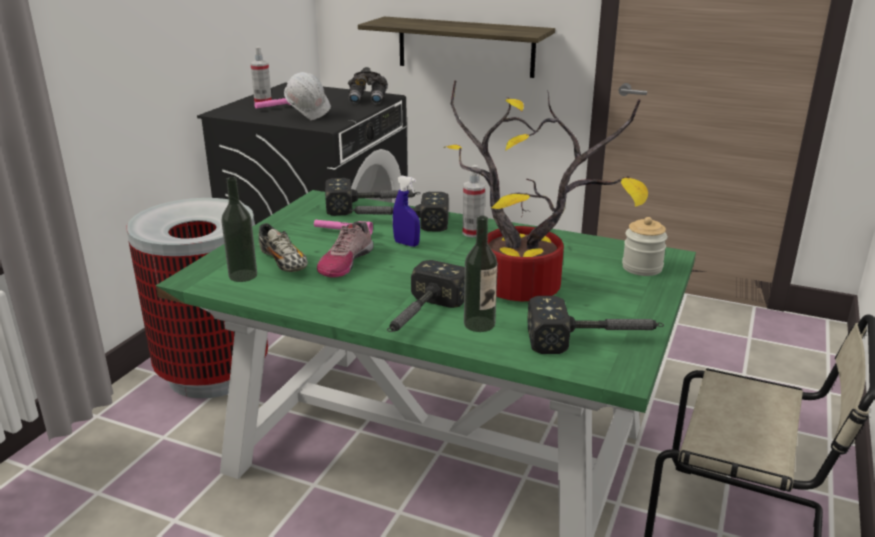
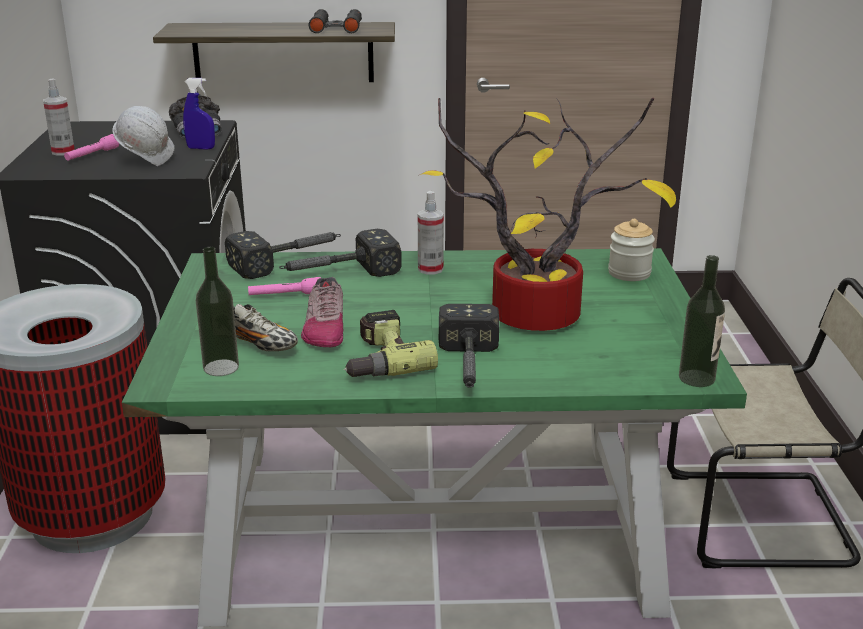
camera: 25 degrees left, 0 degrees up
blue spray bottle [393,176,420,247] -> blue spray bottle moved to [183,78,215,150]
bottle [464,216,498,332] -> bottle moved to [679,255,725,387]
hammer [527,296,664,354] -> none
none -> black binoculars [308,9,362,33]
none -> power drill [344,310,438,377]

